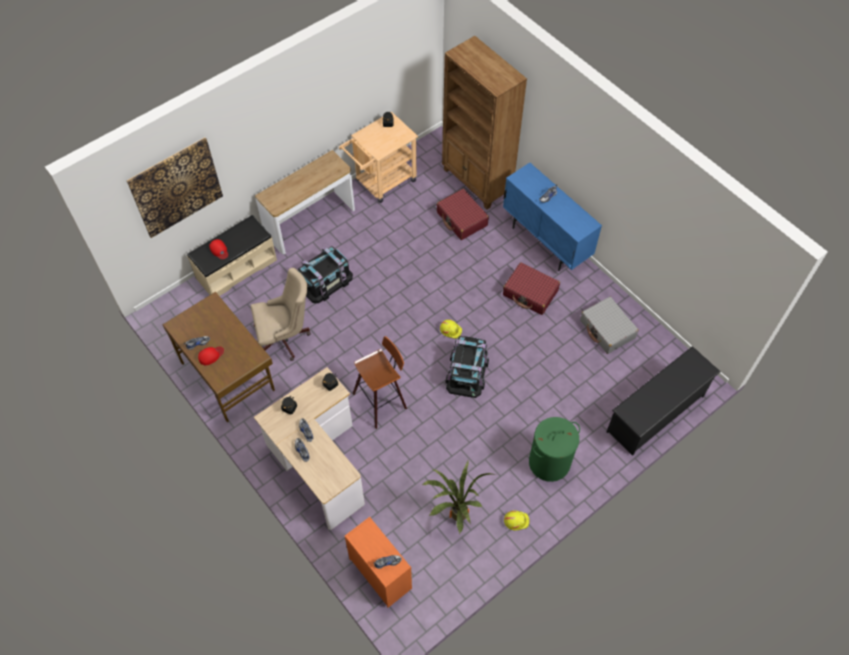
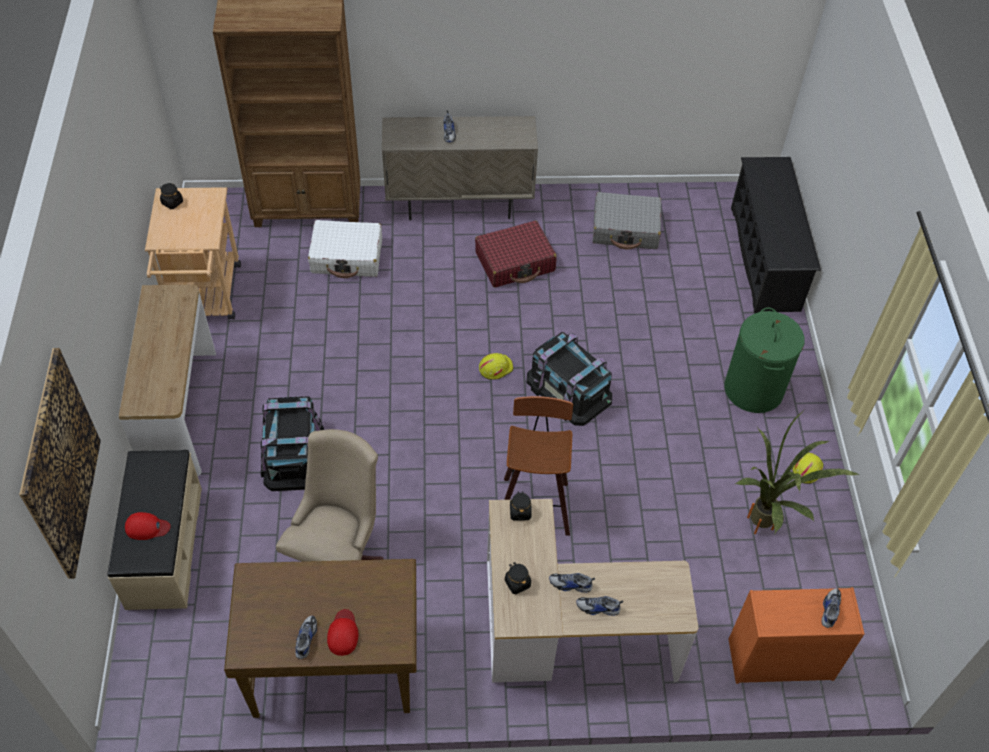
camera: 55 degrees left, 5 degrees down
red suitcase [436,189,489,240] -> white suitcase [308,220,382,278]
blue cabinet [503,163,602,271] -> beige cabinet [382,116,538,221]

